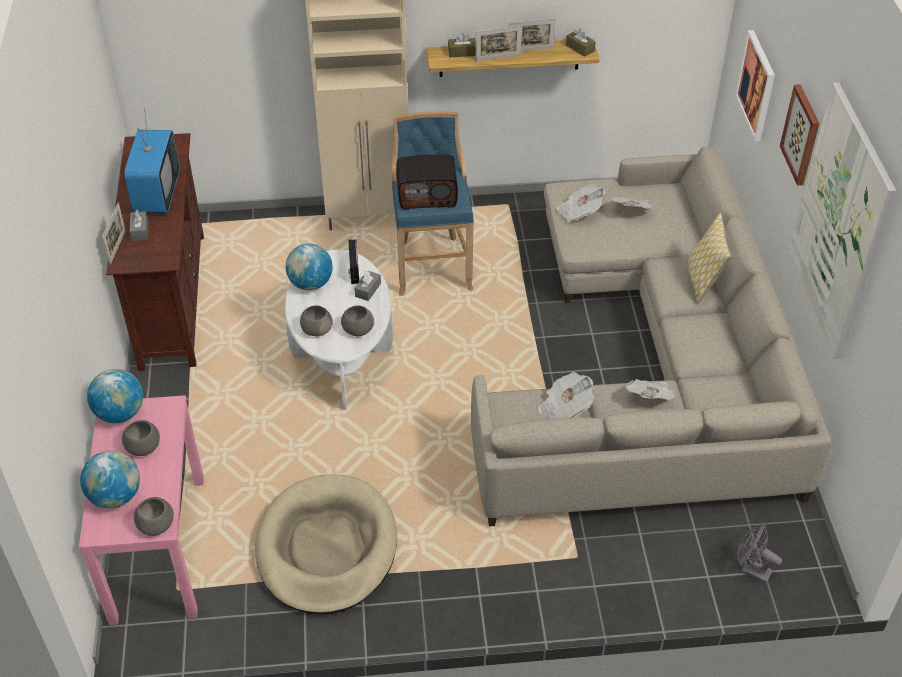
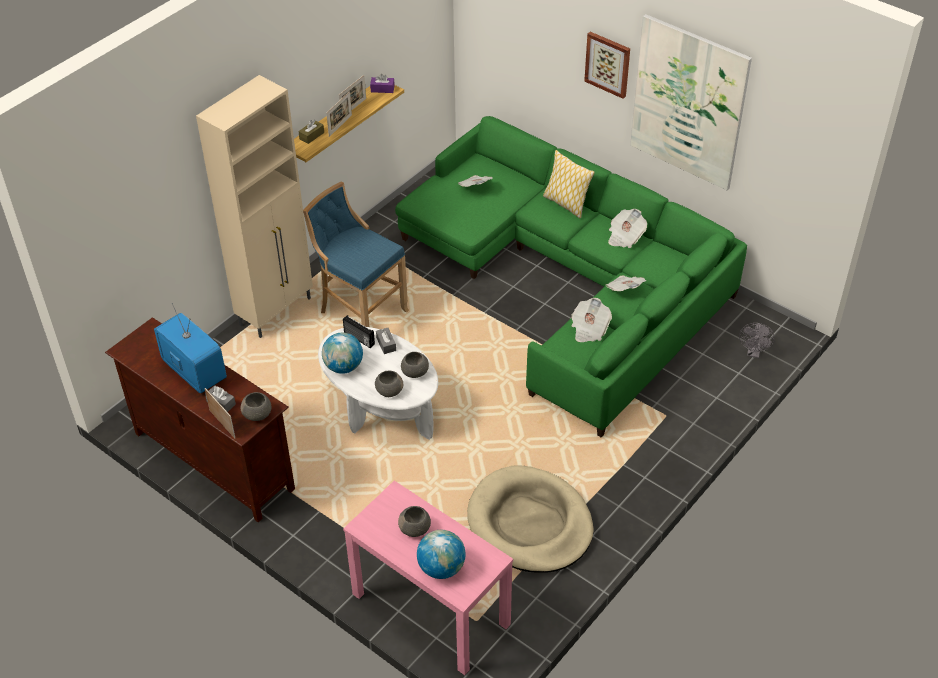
camera: 45 degrees left, 0 degrees up
globe [87,369,143,423] -> none
grey bowl [134,497,174,536] -> grey bowl moved to [240,392,272,421]
radio [396,154,458,210] -> none
beige sofa [471,147,831,526] -> green sofa [395,116,747,437]
newspaper [556,184,606,222] -> newspaper moved to [608,209,647,248]
brown tissue box [566,29,596,57] -> purple tissue box [370,74,395,93]
picture [735,30,775,141] -> none
grey fan [737,525,782,583] -> grey fan turned 60 degrees counterclockwise [739,323,775,358]

